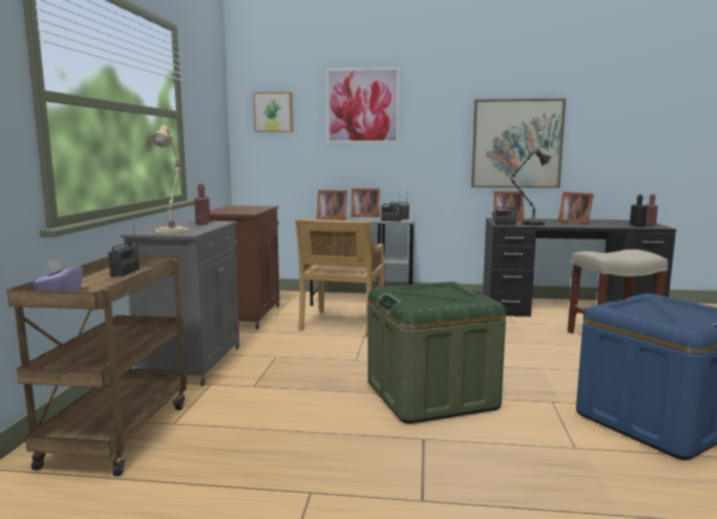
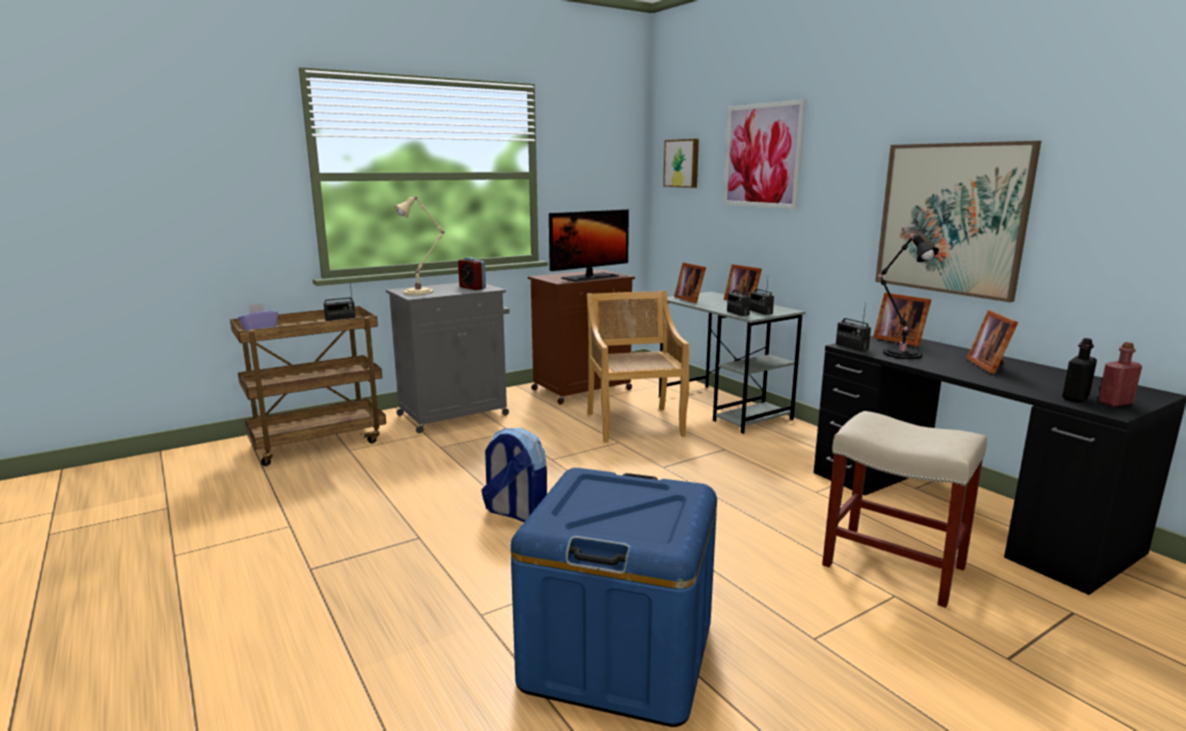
camera: 50 degrees right, 5 degrees up
red bottle [194,184,210,225] -> alarm clock [458,257,486,290]
beige chair [295,219,384,336] -> beige chair turned 105 degrees clockwise [587,291,689,443]
green storage box [368,282,506,424] -> backpack [482,428,547,522]
none -> monitor [549,209,629,282]

